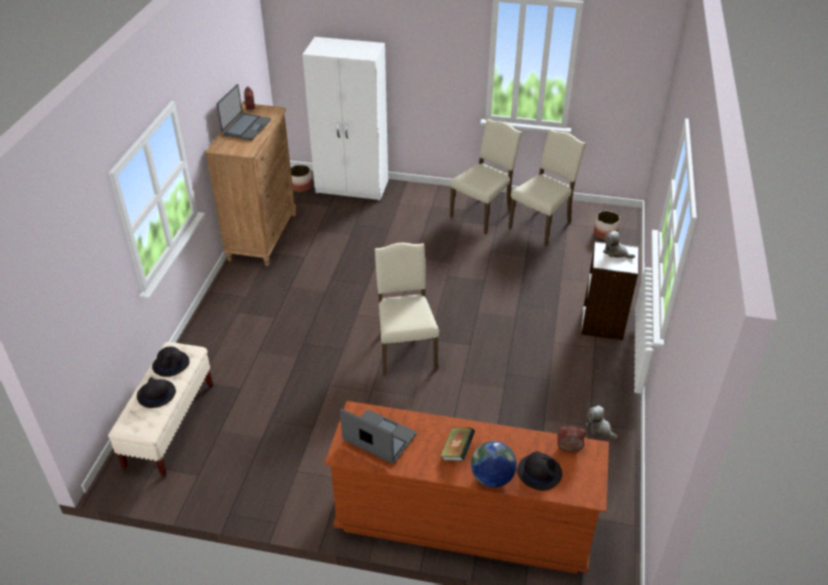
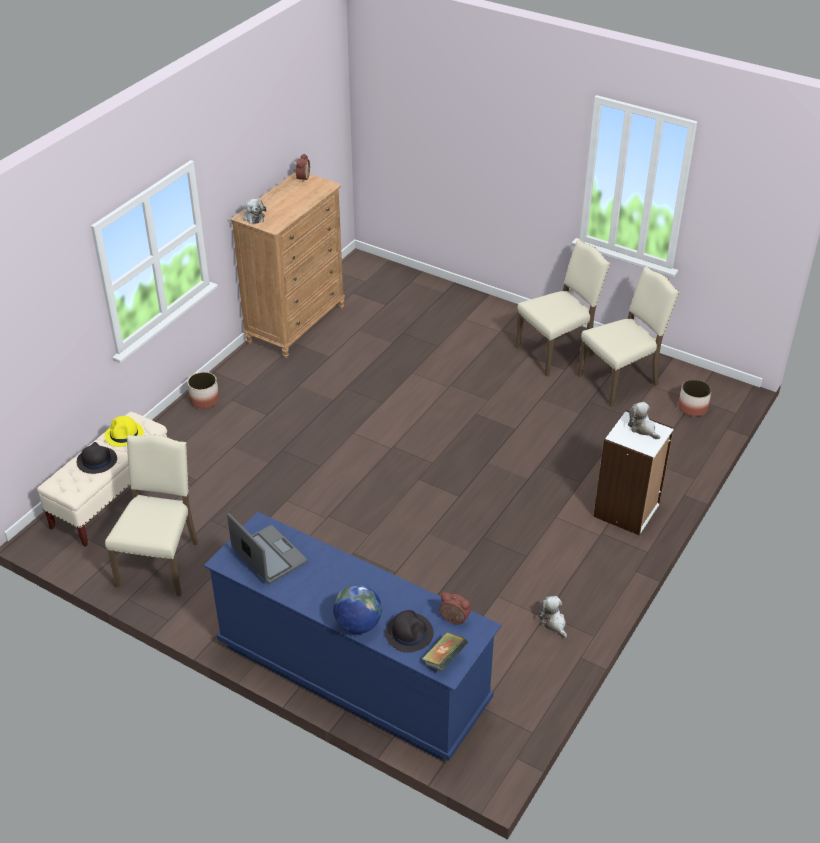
camera: 20 degrees right, 0 degrees up
black hat [152,347,190,377] -> yellow hat [104,416,144,447]
laptop [217,84,271,141] -> none
planter [291,165,312,192] -> planter moved to [187,372,219,409]
white wardrobe [302,37,388,201] -> none
brown dresser [324,401,609,574] -> blue dresser [204,512,501,761]
beige chair [375,242,439,376] -> beige chair moved to [105,434,198,596]
book [440,427,475,461] -> book moved to [422,632,468,671]
none -> plush toy [243,199,266,224]

